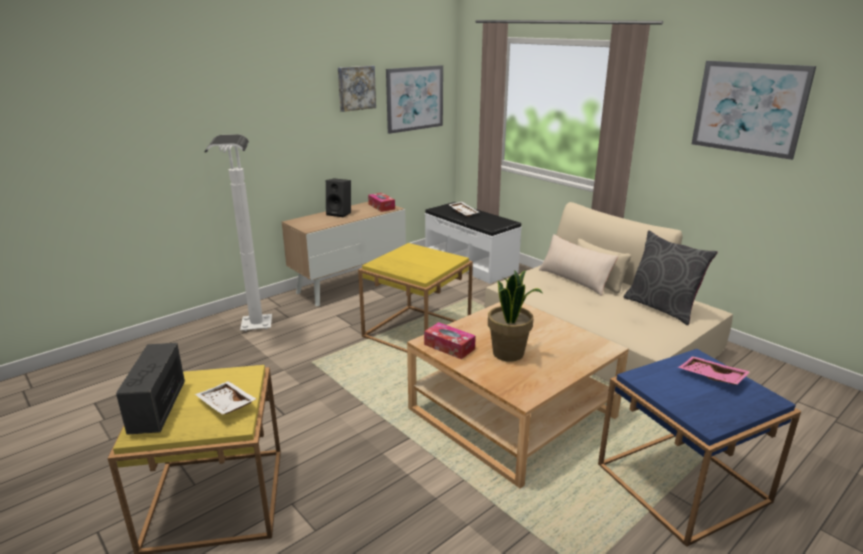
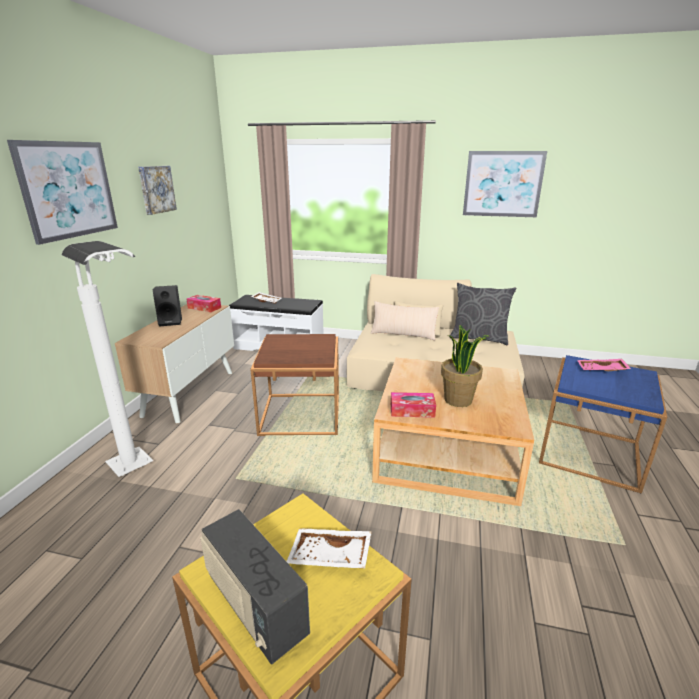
camera: 35 degrees left, 0 degrees up
yellow side table [358,243,473,353] -> brown side table [250,334,339,436]
picture [386,65,443,134] -> picture moved to [7,140,118,245]

